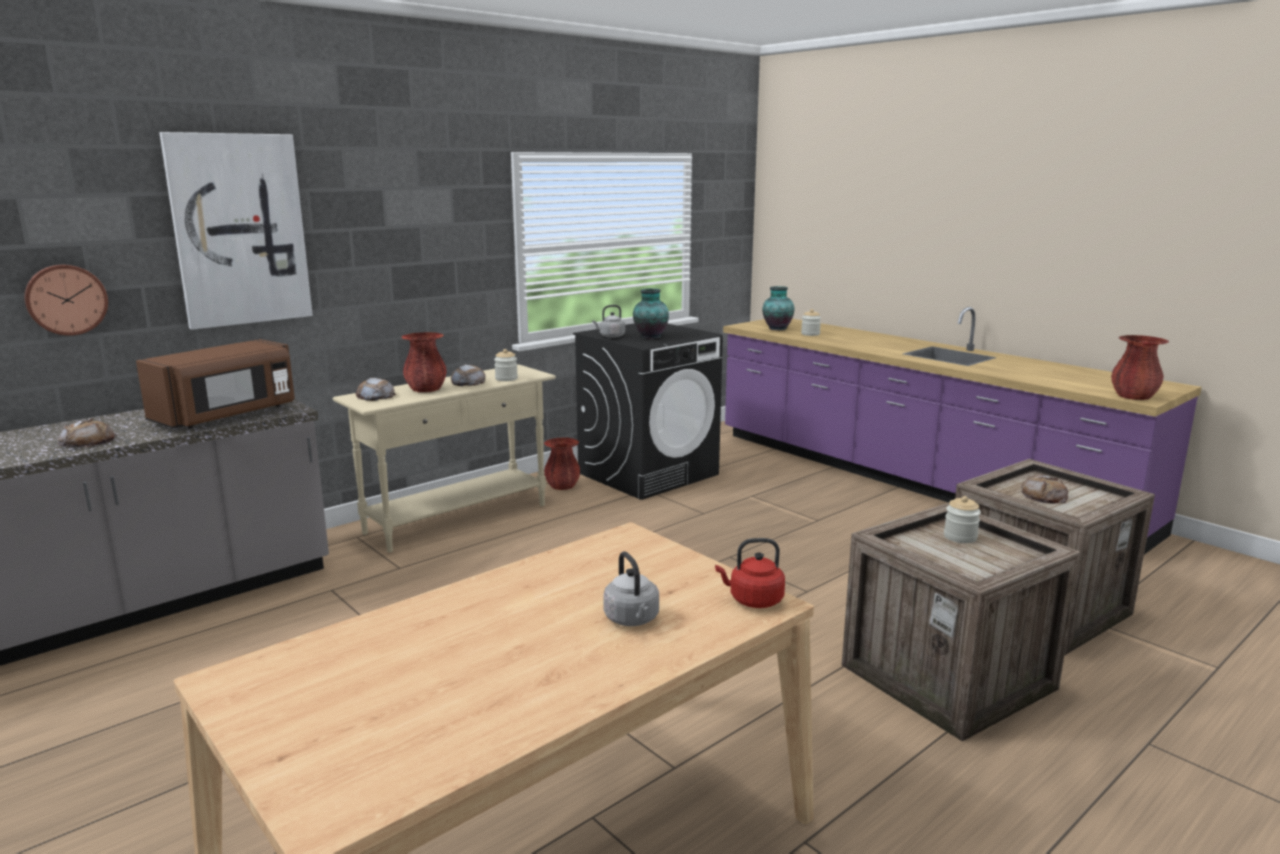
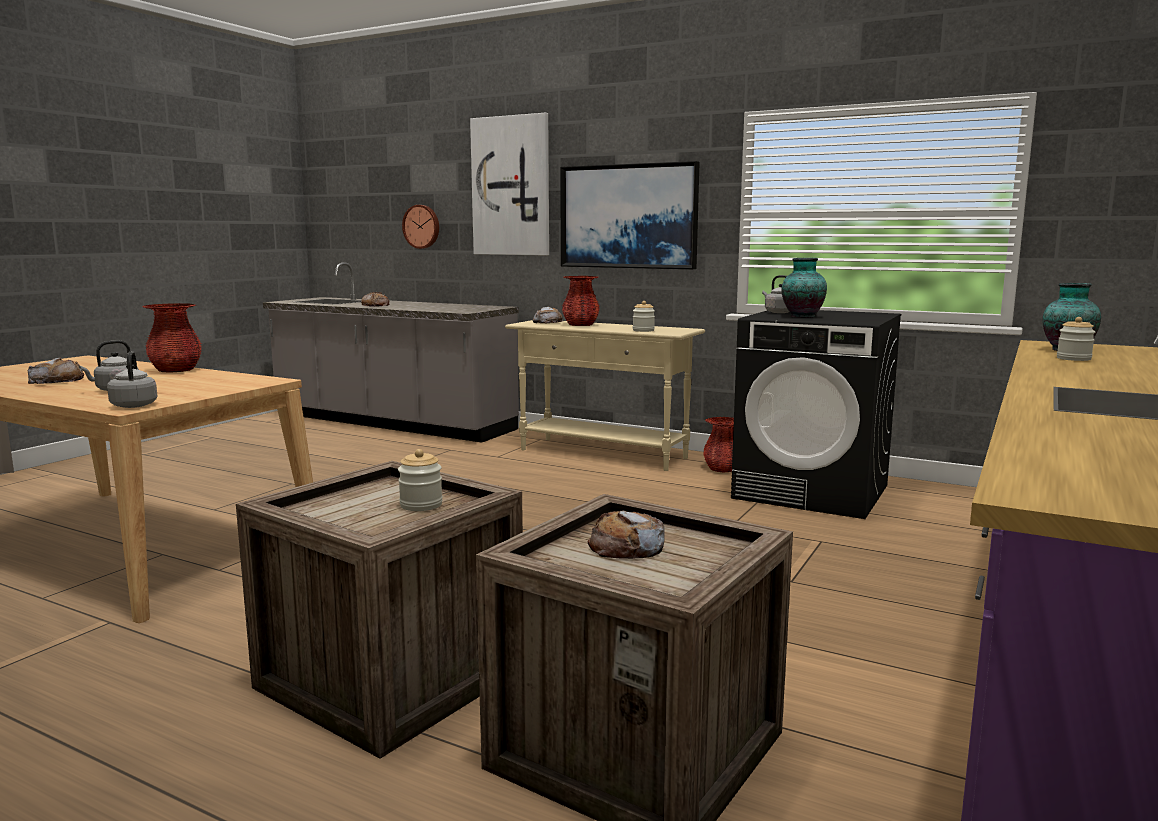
camera: 70 degrees right, 5 degrees down
brown microwave [136,339,295,429] -> none
bread [451,364,486,386] -> bread moved to [28,357,84,384]
red kettle [715,538,785,608] -> grey kettle [107,351,158,408]
red vase [1111,335,1169,400] -> red vase moved to [142,303,202,373]
none -> picture [560,161,700,269]

